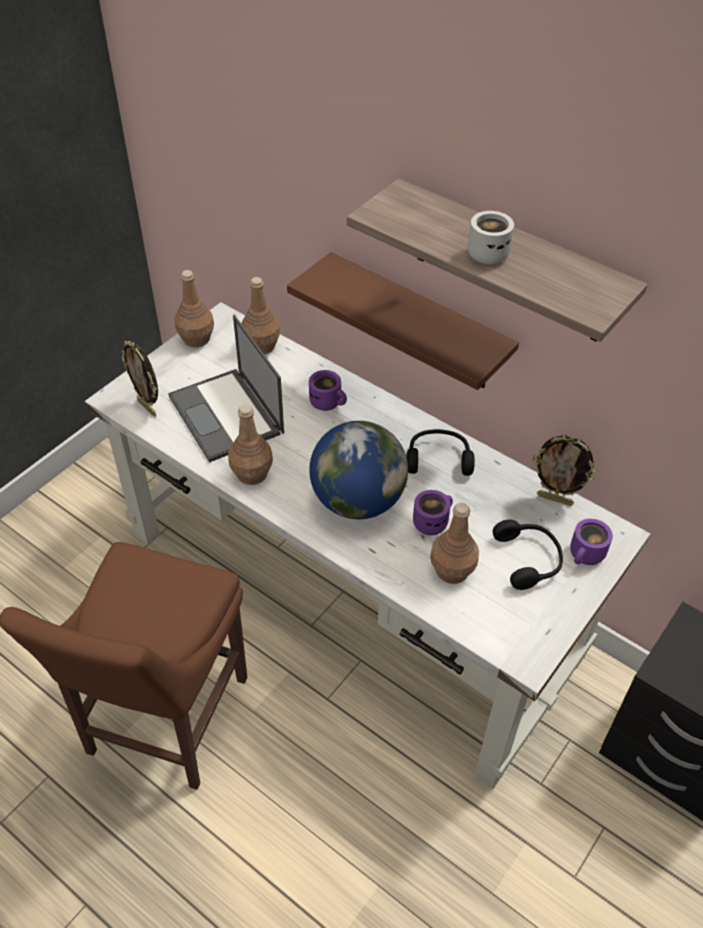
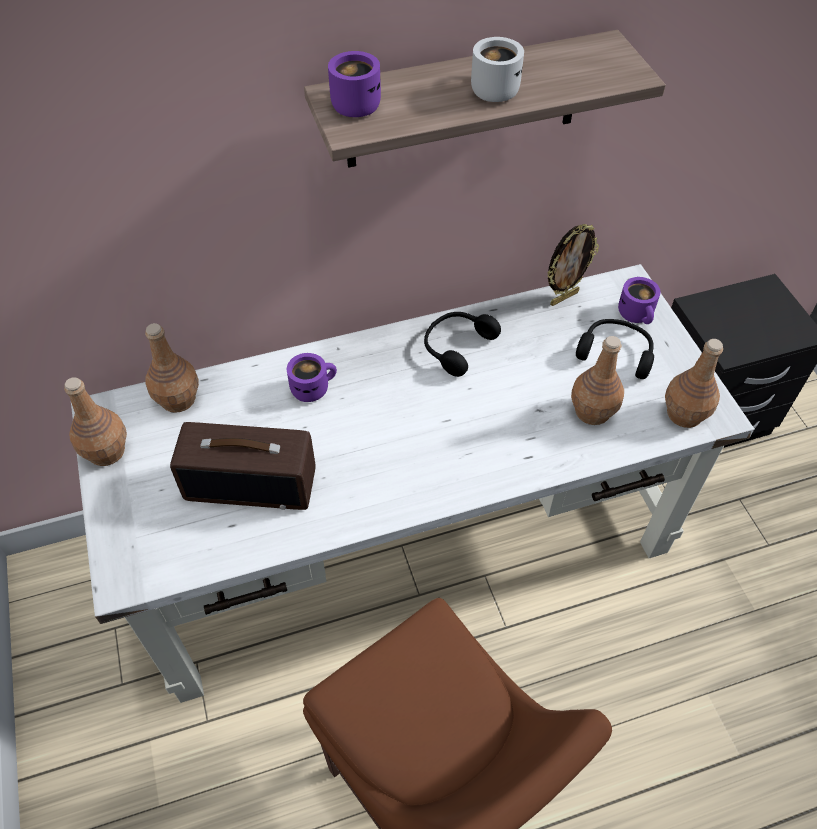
camera: 55 degrees left, 5 degrees up
picture frame [121,341,158,417] -> none
laptop [168,315,284,463] -> radio [170,422,316,510]
brown bottle [228,404,273,485] -> brown bottle moved to [665,339,723,428]
brown shelf [287,252,519,390] -> none
globe [309,421,408,519] -> none
purple mug [413,490,453,535] -> purple mug moved to [328,51,381,117]

